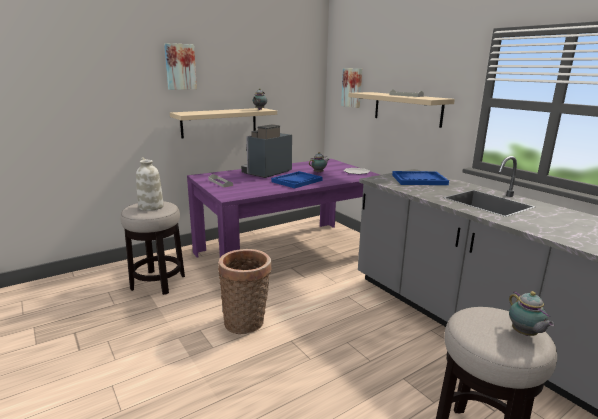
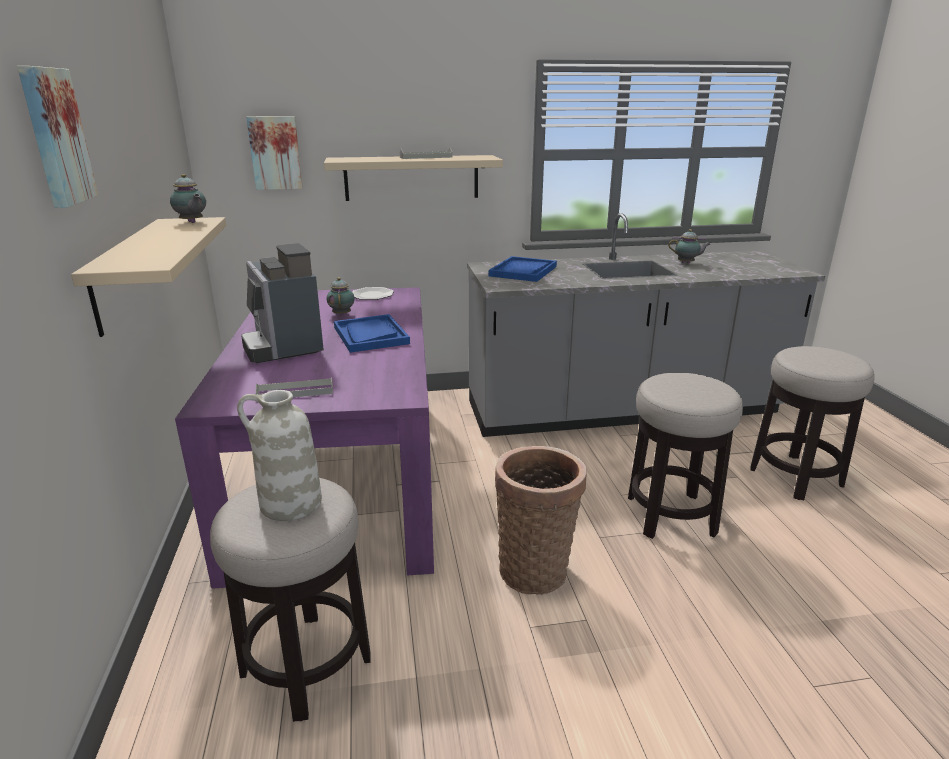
camera: 65 degrees left, 5 degrees up
teapot [509,291,555,336] -> teapot moved to [668,229,710,264]
none -> stool [628,373,743,539]

